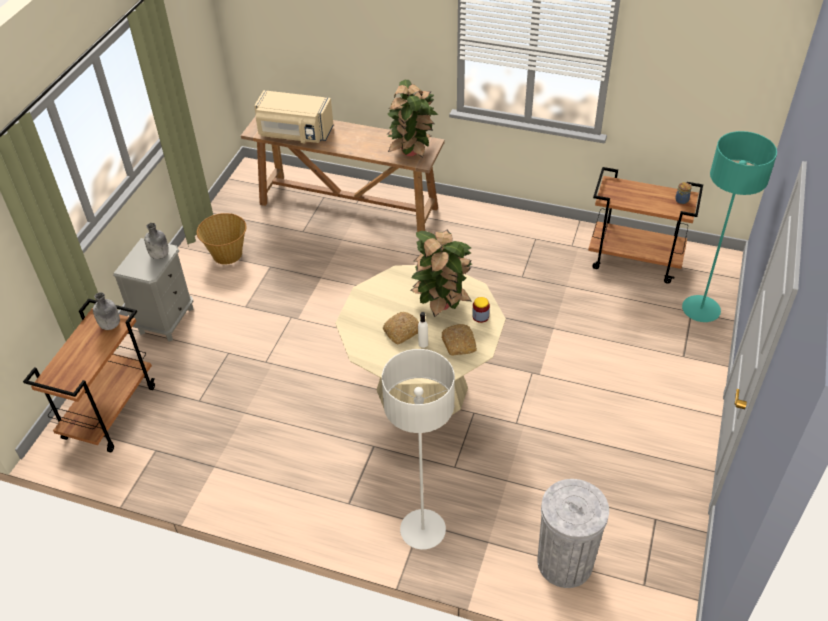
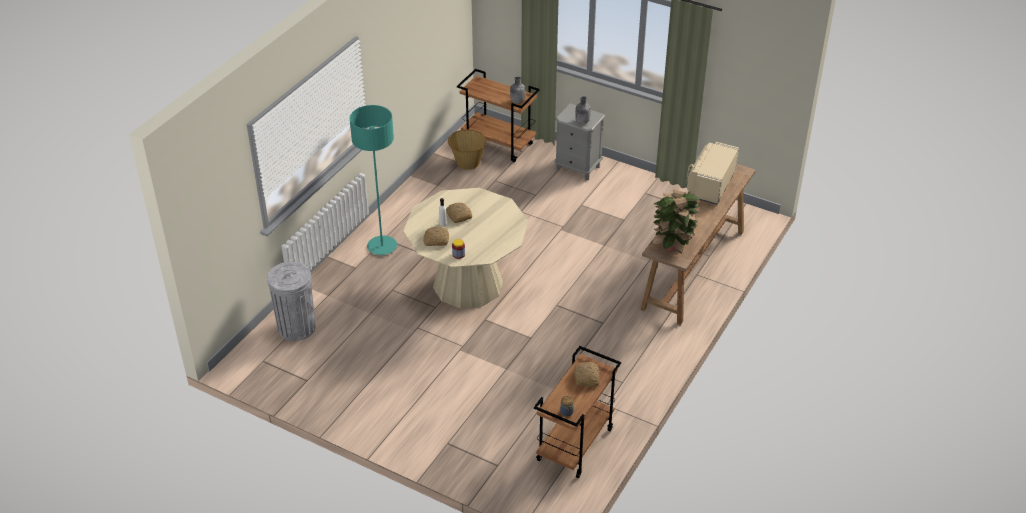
camera: 100 degrees right, 5 degrees down
basket [197,213,247,265] -> basket moved to [448,129,487,170]
grey floor lamp [382,349,455,550] -> none
potted plant [411,229,472,317] -> none
turquoise floor lamp [682,131,777,322] -> turquoise floor lamp moved to [350,105,397,255]
none -> bread [574,362,600,386]

